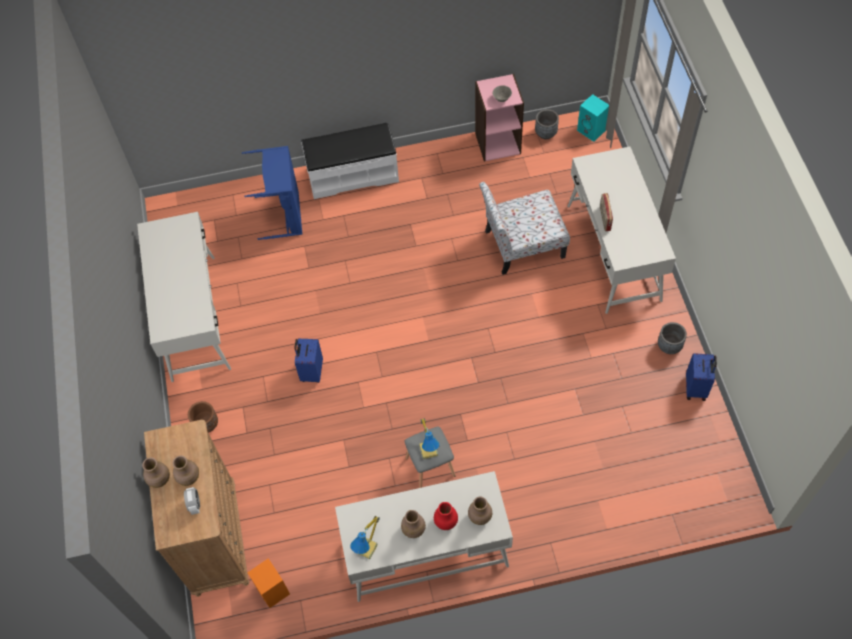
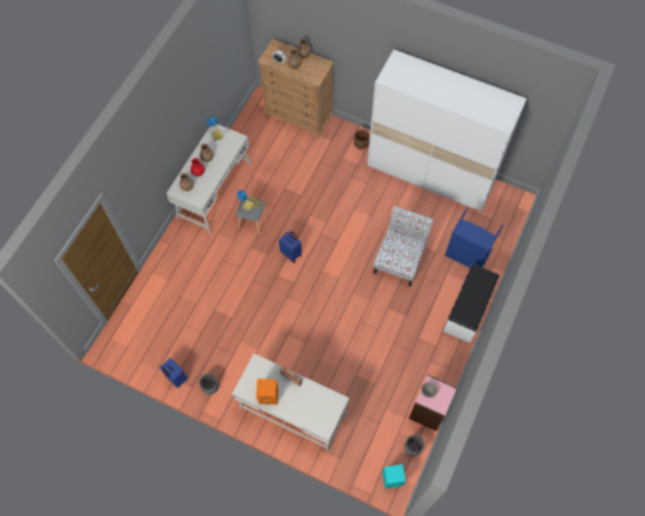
camera: 125 degrees right, 5 degrees up
white desk [137,212,231,382] -> white wardrobe [367,49,527,212]
orange speaker [247,559,290,608] -> orange speaker moved to [256,379,278,405]
blue suitcase [294,338,323,383] -> blue suitcase moved to [279,231,302,263]
chair [479,182,570,275] -> chair moved to [373,206,434,287]

